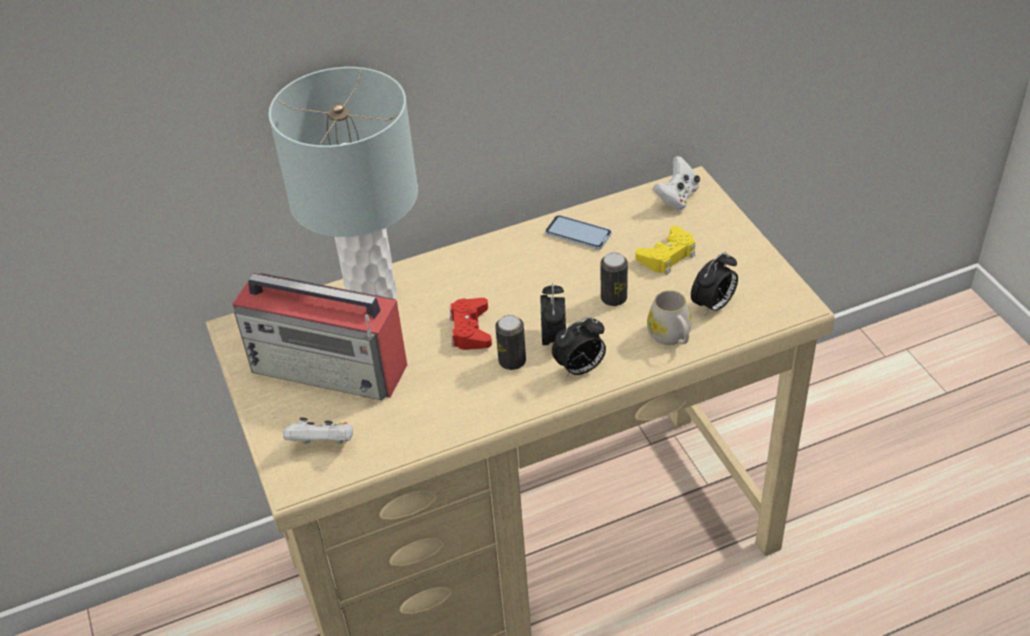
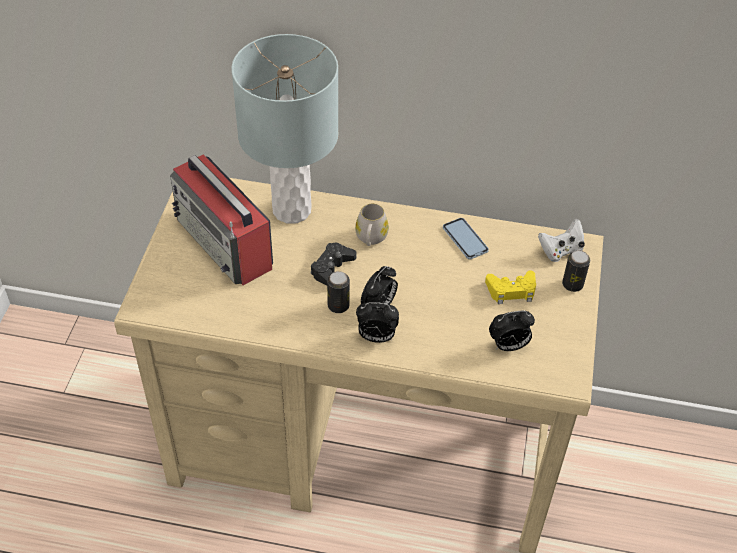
camera: 30 degrees right, 5 degrees up
white game controller [283,418,353,444] -> none
red game controller [450,298,492,350] -> black game controller [310,243,356,286]
can [601,252,628,306] -> can moved to [562,250,590,292]
white mug [647,290,691,345] -> white mug moved to [355,204,389,246]

